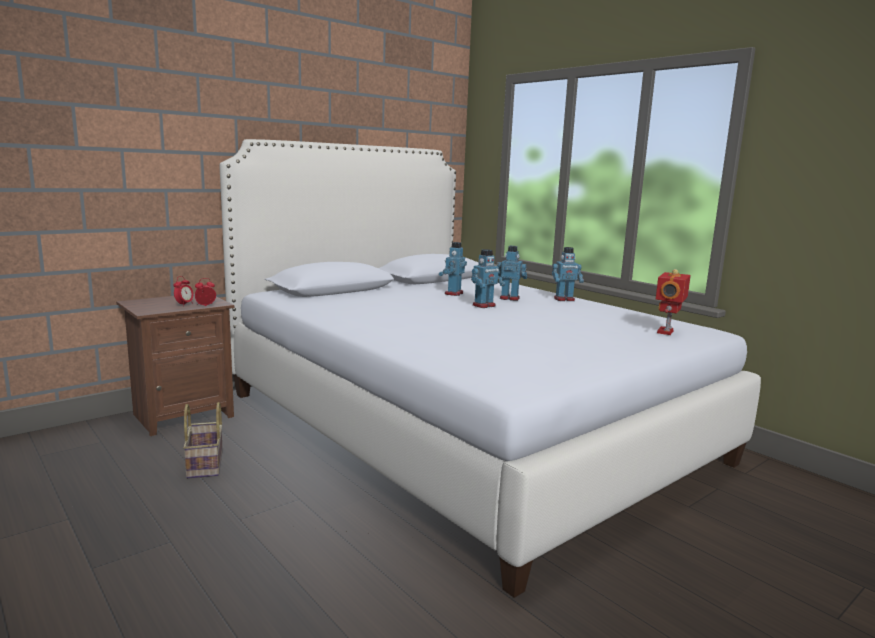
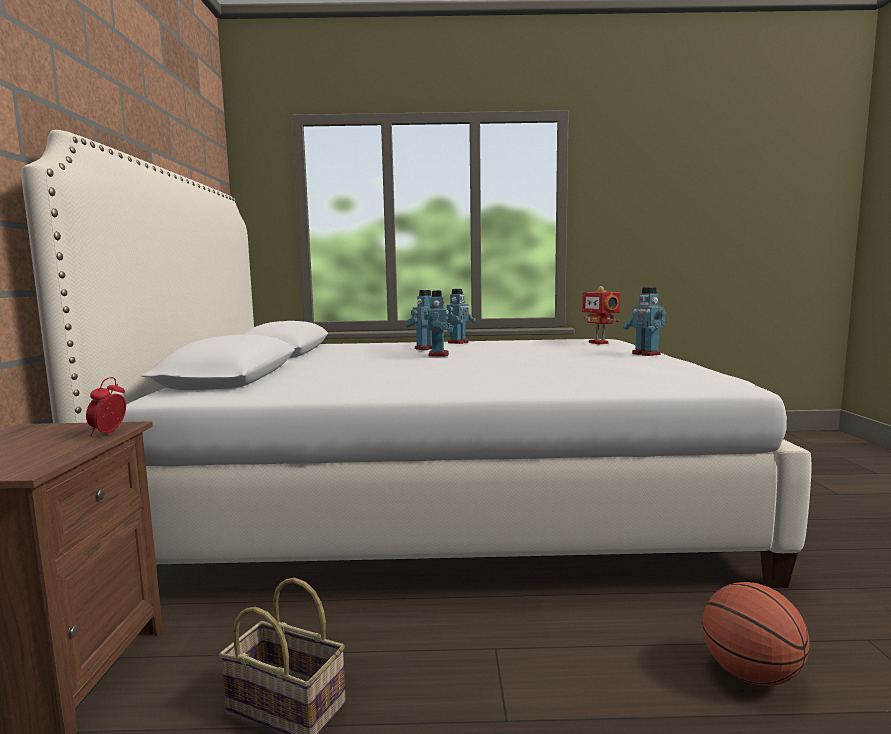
camera: 50 degrees left, 5 degrees down
alarm clock [173,276,193,305] -> none
toy robot [439,242,467,296] -> toy robot moved to [623,287,666,356]
none -> basketball [702,582,810,686]

